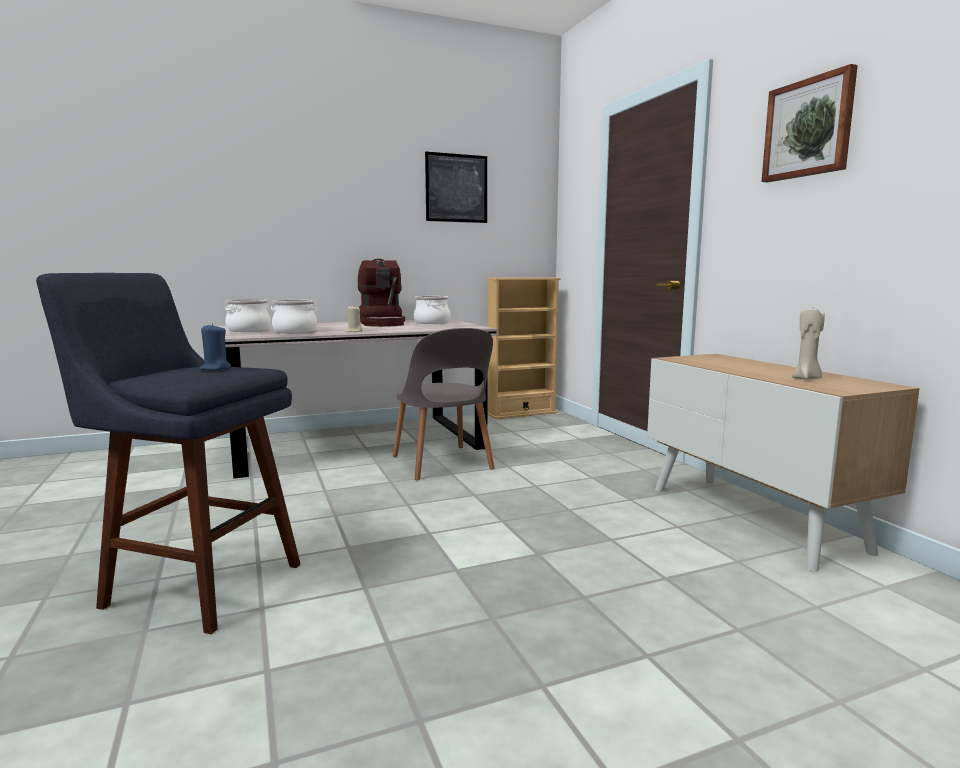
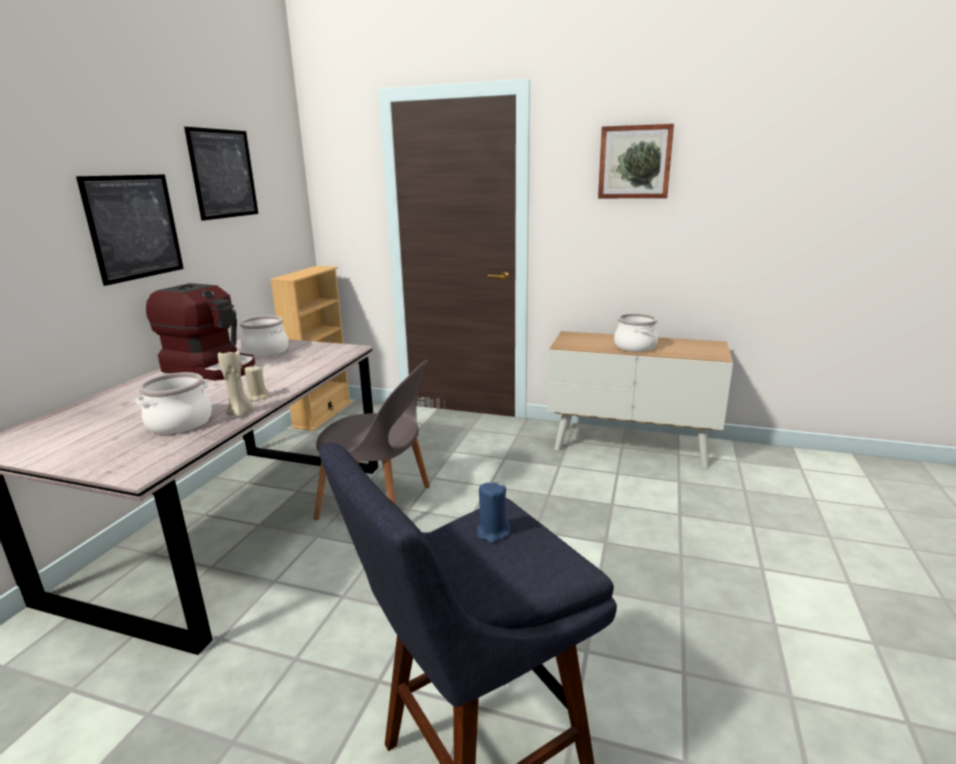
camera: 50 degrees left, 10 degrees up
cooking pot [225,299,271,332] -> cooking pot moved to [614,313,658,352]
beige candle [792,309,825,380] -> beige candle moved to [218,350,253,417]
none -> picture [76,174,184,286]

